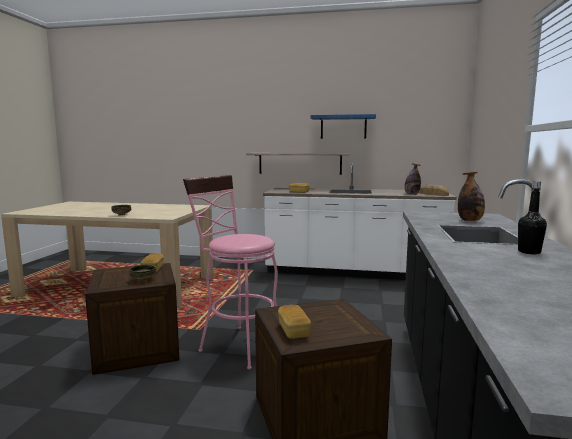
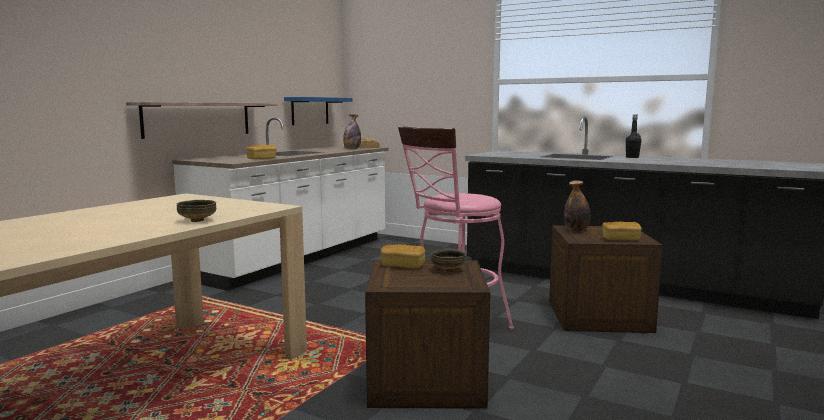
camera: 70 degrees left, 0 degrees up
blue shelf [311,114,376,139] -> blue shelf moved to [284,97,353,125]
bottle [458,171,485,221] -> bottle moved to [564,180,590,232]

